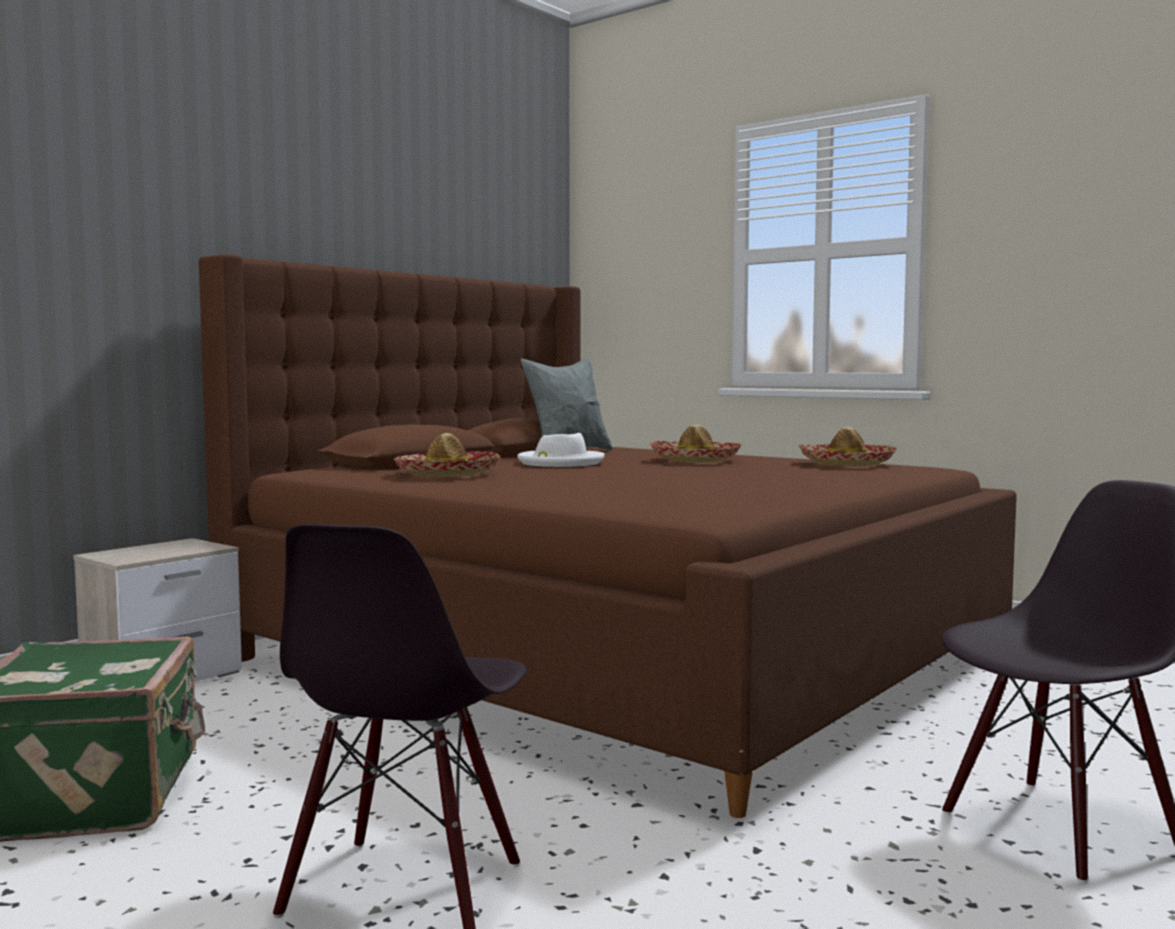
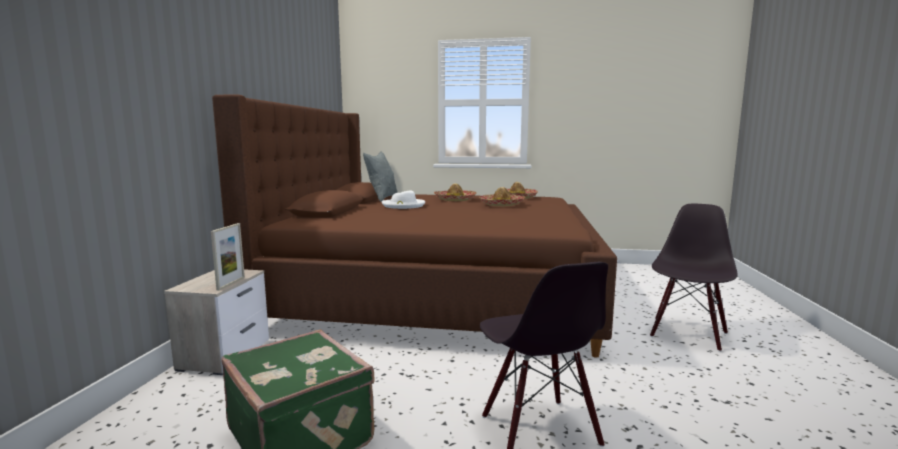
camera: 30 degrees left, 5 degrees up
hat [394,433,501,477] -> hat moved to [479,187,525,206]
none -> picture frame [211,223,245,291]

